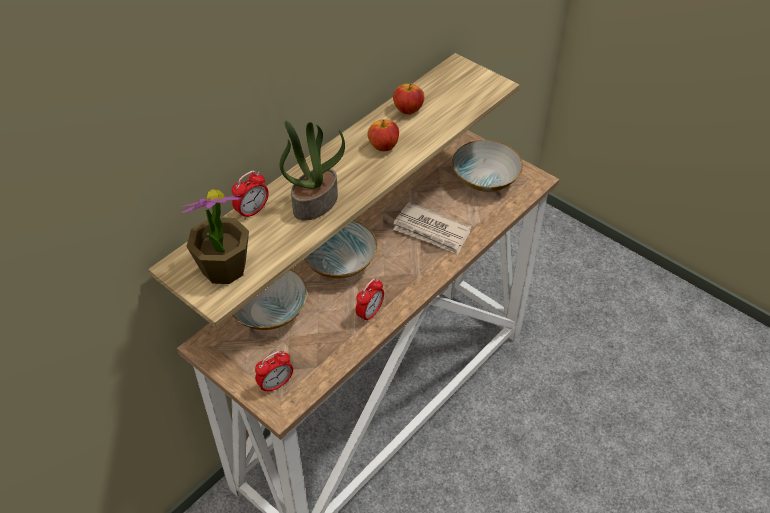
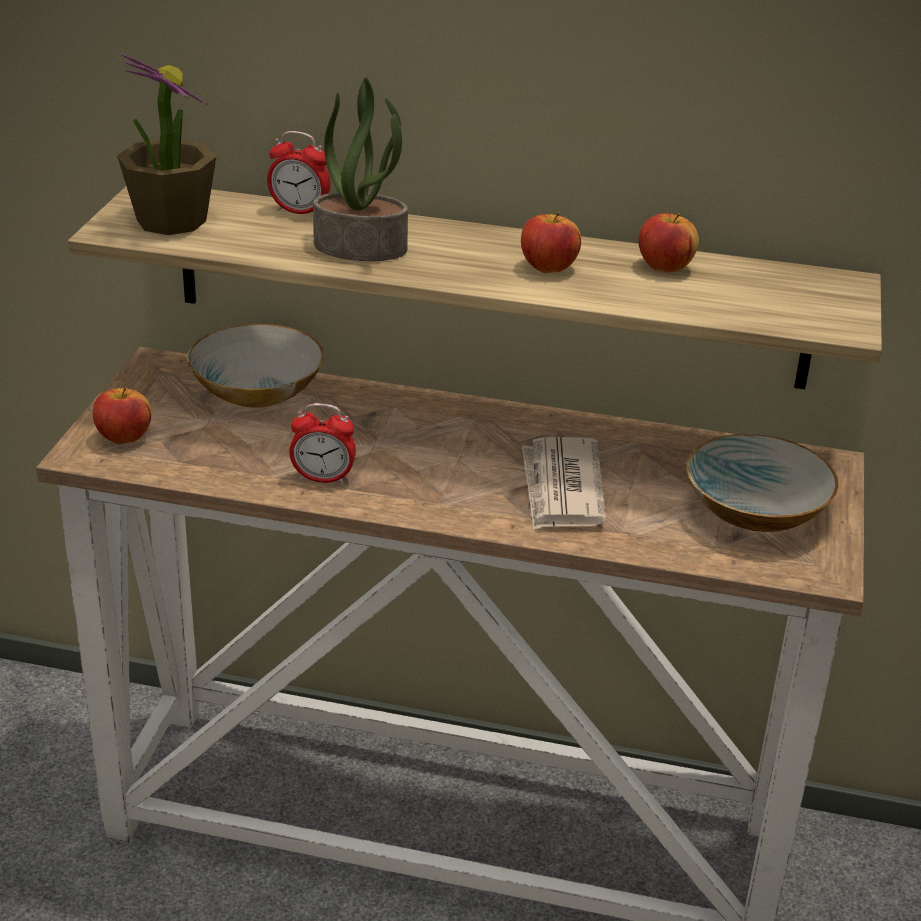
camera: 60 degrees right, 15 degrees down
alarm clock [255,351,293,393] -> apple [93,387,152,444]
bowl [303,220,378,279] -> none

